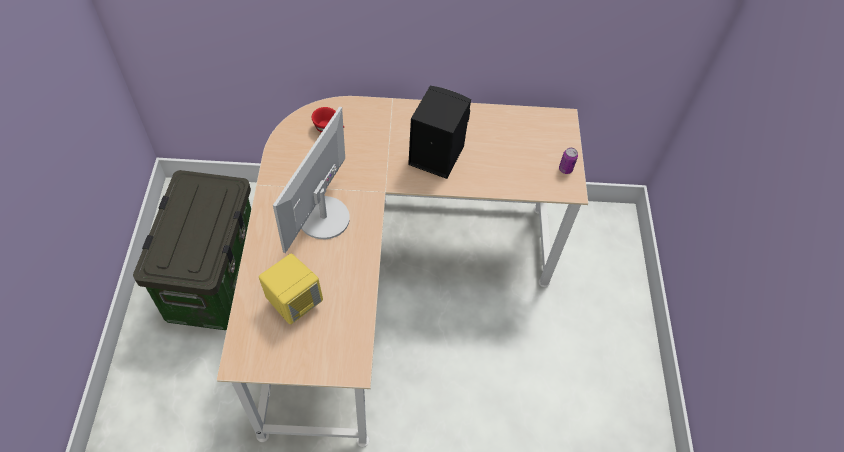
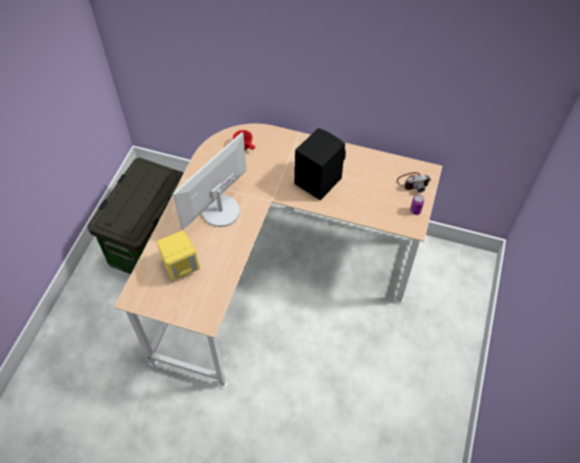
camera: 20 degrees right, 0 degrees up
none -> camera [397,172,431,193]

